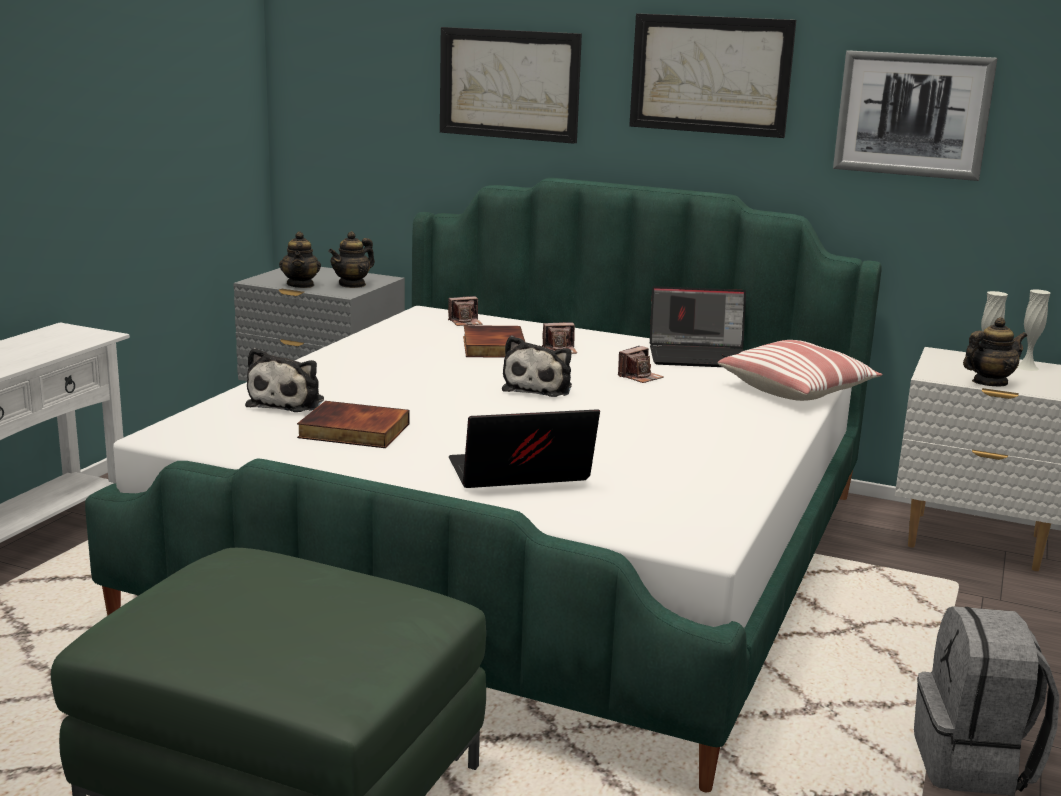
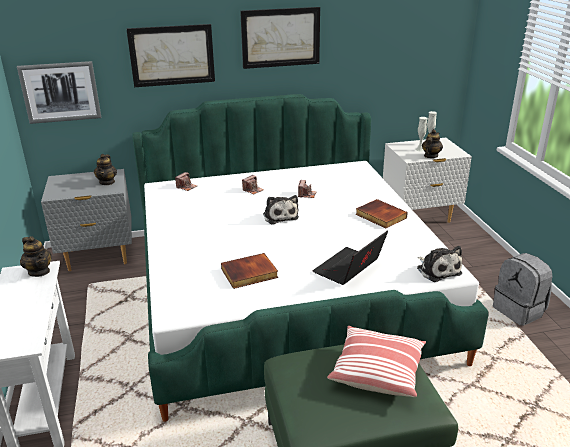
camera: 35 degrees left, 10 degrees up
plush toy [245,348,324,412] -> plush toy moved to [417,246,462,282]
teapot [279,231,321,288] -> teapot moved to [20,236,52,277]
book [463,325,525,358] -> book moved to [356,199,408,228]
laptop [650,286,746,367] -> none
pillow [718,340,883,401] -> pillow moved to [327,326,426,397]
picture [833,50,998,181] -> picture moved to [17,61,101,124]

